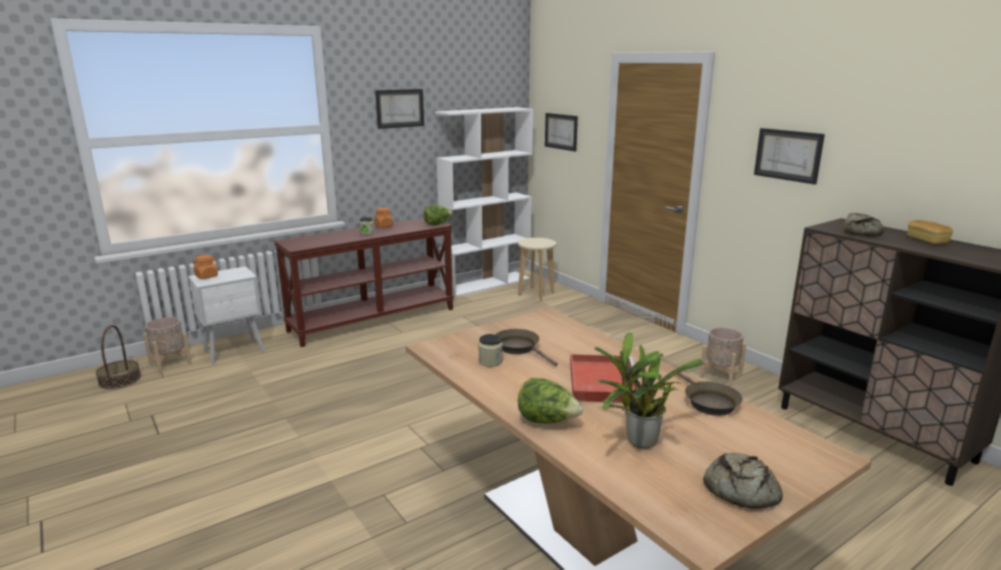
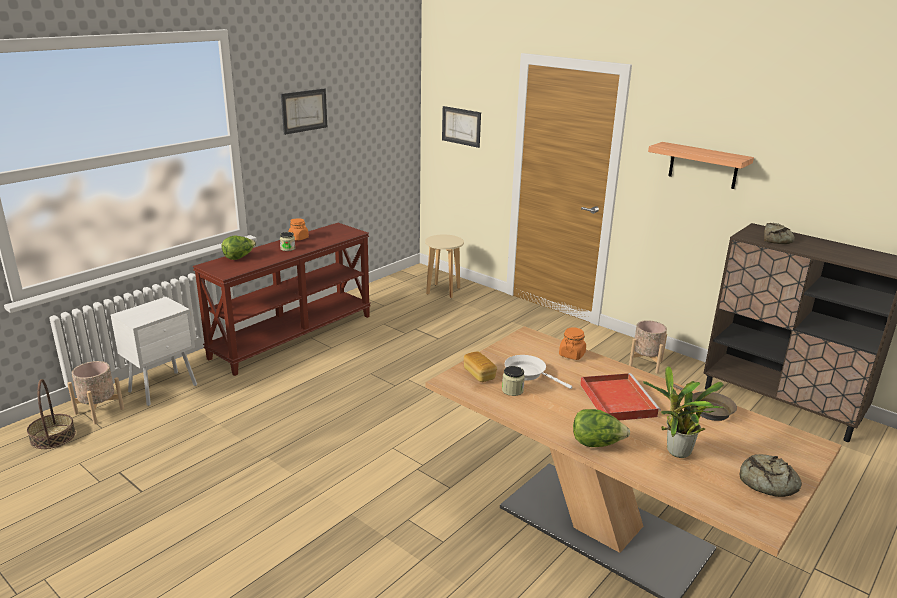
camera: 15 degrees left, 5 degrees up
orange jar [193,255,218,279] -> orange jar moved to [559,327,586,360]
lettuce [423,205,453,226] -> lettuce moved to [222,235,256,260]
white bookcase [435,107,533,297] -> none
brown frying pan [495,329,558,366] -> white frying pan [505,355,572,389]
picture [754,128,825,185] -> shelf [648,142,754,189]
bread [907,220,953,244] -> bread moved to [464,352,497,382]

